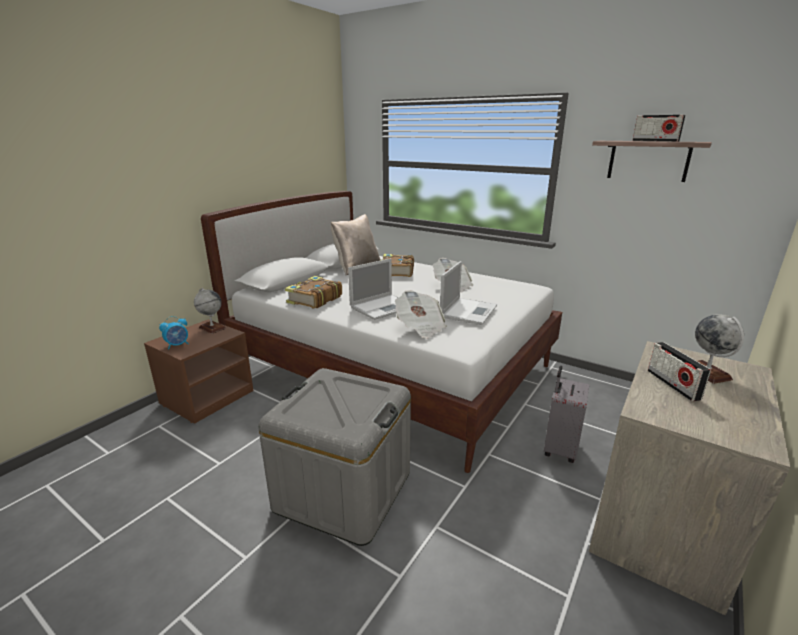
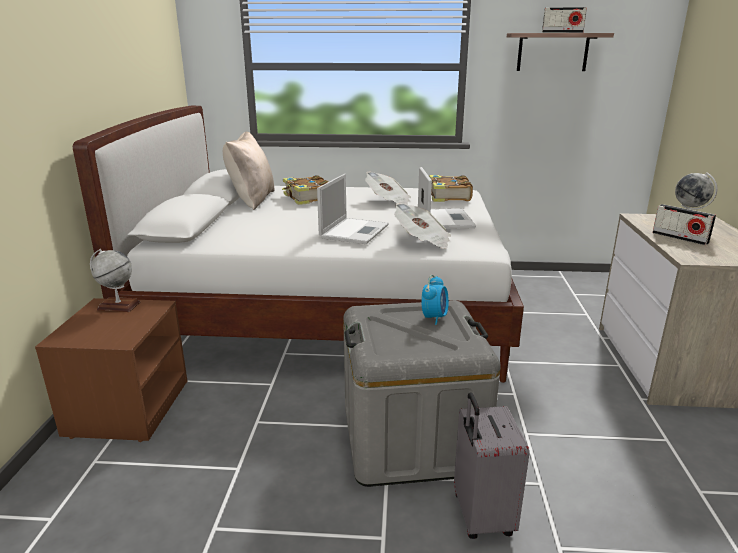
camera: 30 degrees left, 0 degrees up
alarm clock [159,316,189,349] -> alarm clock moved to [421,275,449,325]
book [285,276,342,309] -> book moved to [429,175,473,202]
grey suitcase [544,366,589,463] -> grey suitcase moved to [454,392,529,539]

